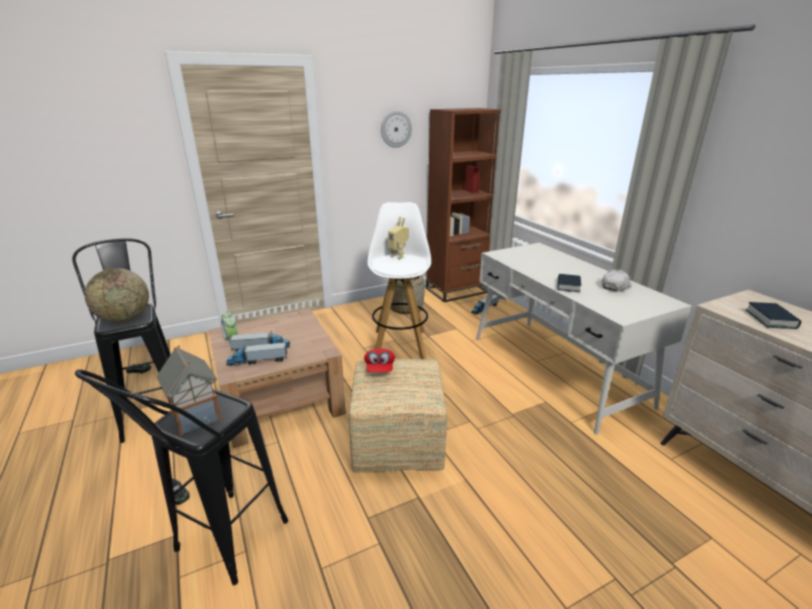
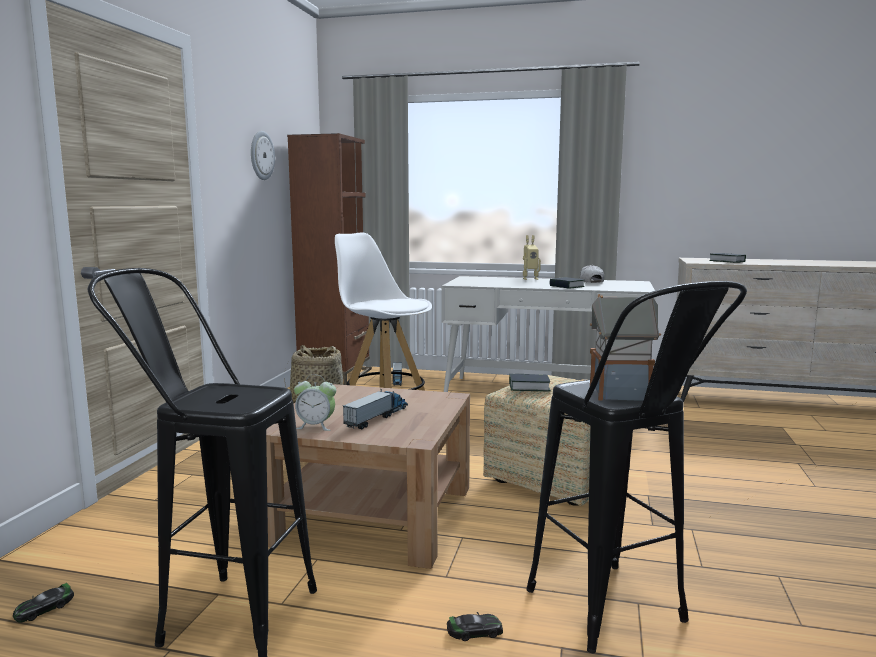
camera: 50 degrees left, 15 degrees down
globe [85,268,149,323] -> none
toy truck [226,342,287,366] -> none
red cap [364,349,395,372] -> book [509,374,551,391]
toy robot [388,217,409,259] -> toy robot moved to [523,235,541,280]

